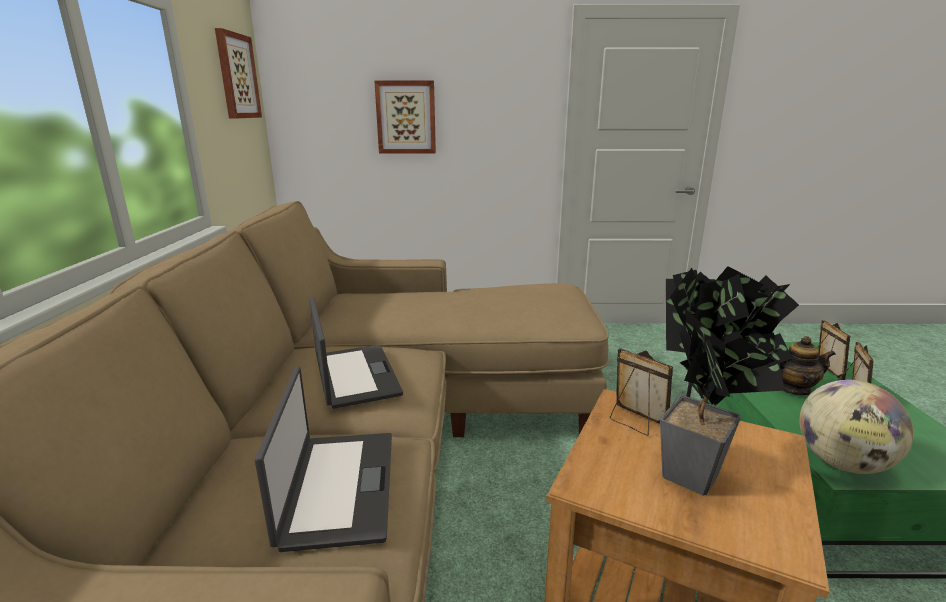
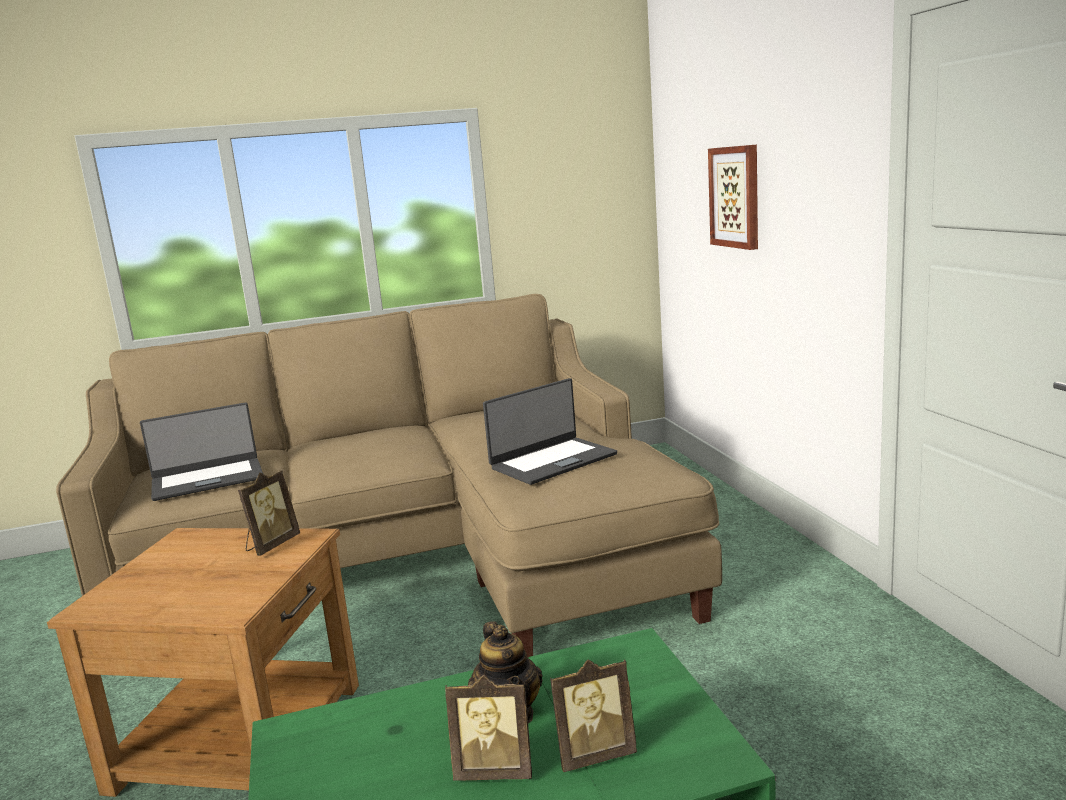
camera: 75 degrees right, 5 degrees down
picture [215,28,262,118] -> none
laptop [310,297,403,409] -> laptop moved to [483,378,617,485]
potted plant [660,266,799,495] -> none
globe [799,380,914,474] -> none

